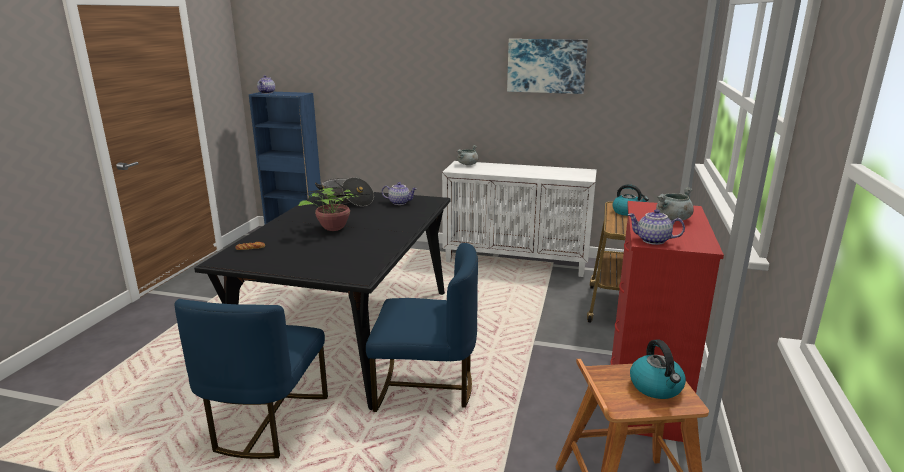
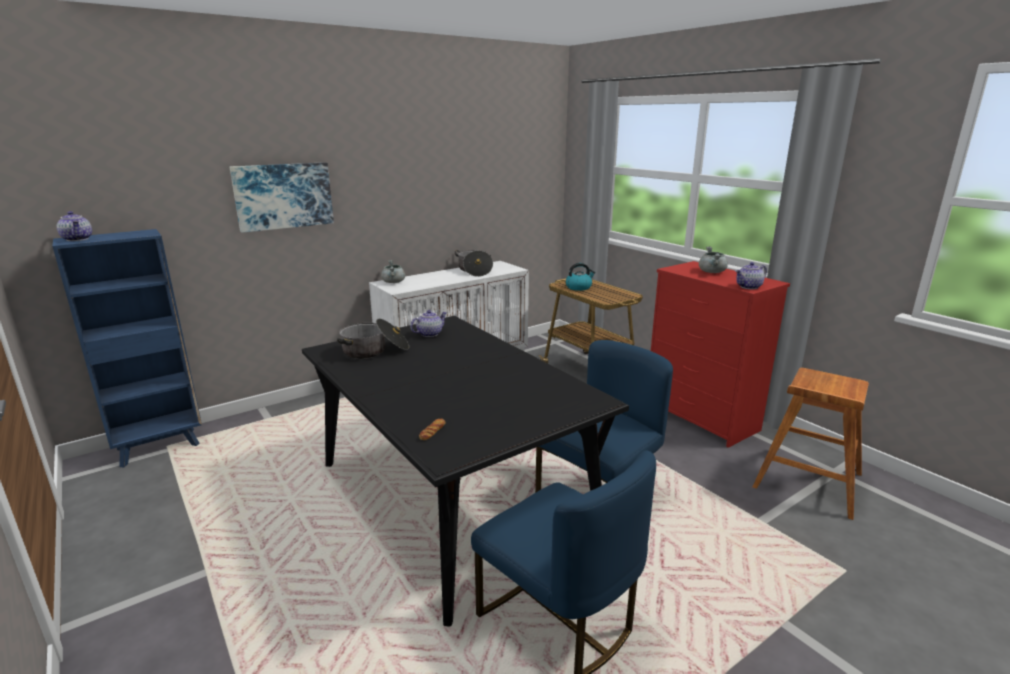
camera: 50 degrees left, 0 degrees up
potted plant [299,182,368,231] -> none
picture [507,39,588,94] -> picture moved to [230,162,334,233]
kettle [630,339,686,399] -> none
none -> cooking pot [455,250,493,277]

